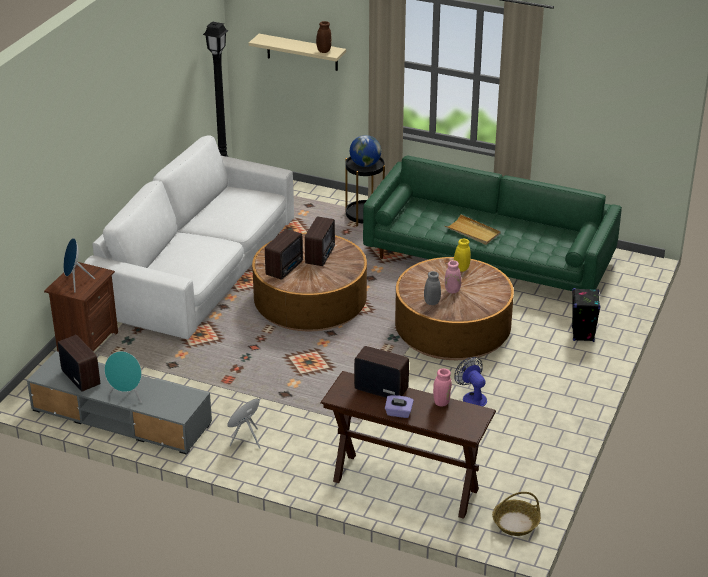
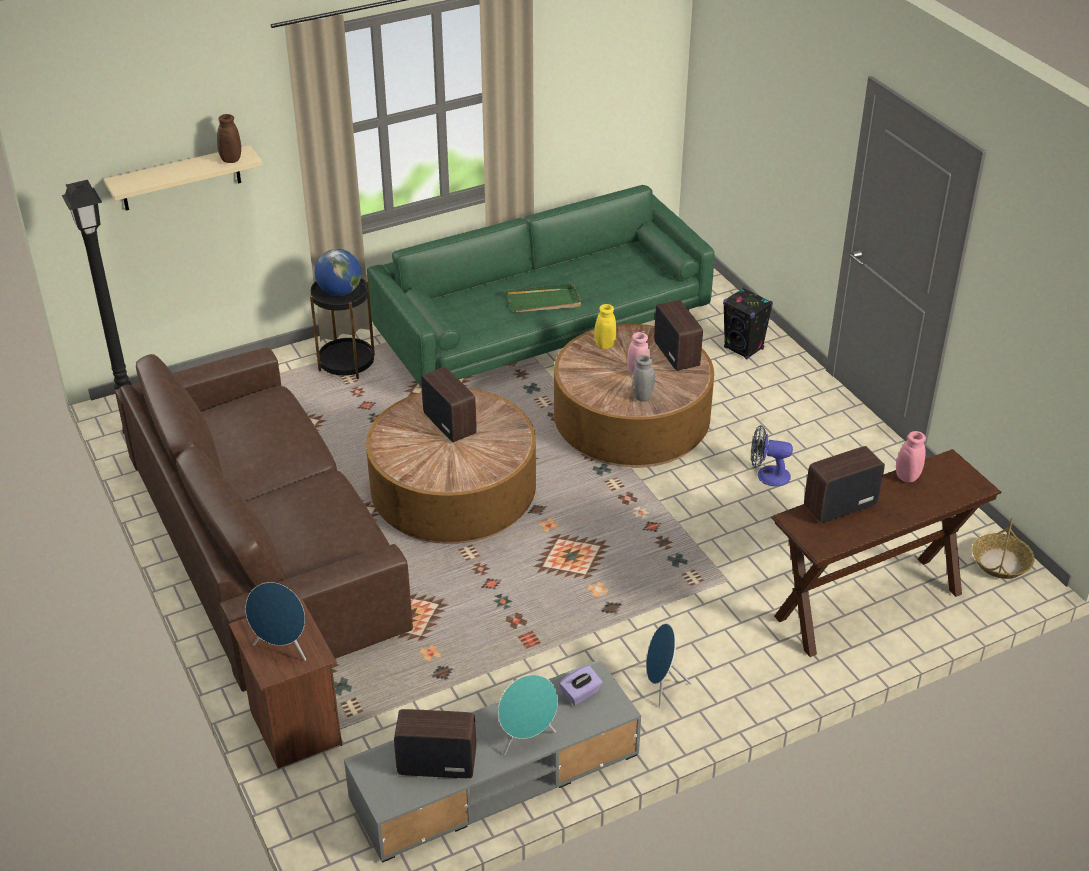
camera: 50 degrees left, 5 degrees up
white sofa [84,135,294,339] -> brown sofa [115,347,413,692]
radio [265,229,303,280] -> radio moved to [654,300,703,371]
purple tissue box [385,395,414,418] -> purple tissue box moved to [559,665,603,706]
beige tray [445,214,500,245] -> green tray [507,284,581,313]

